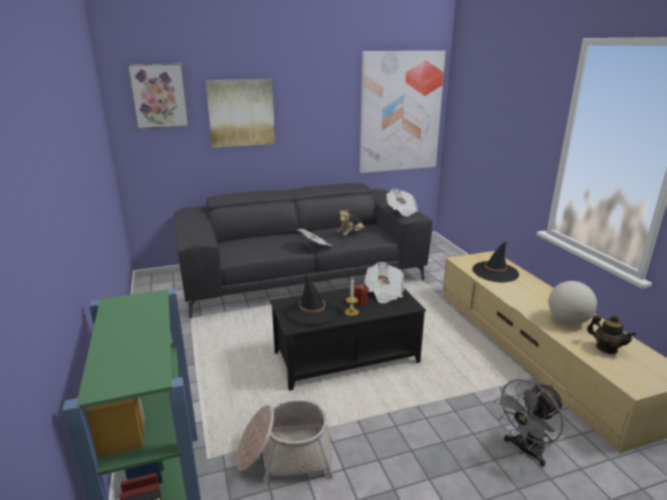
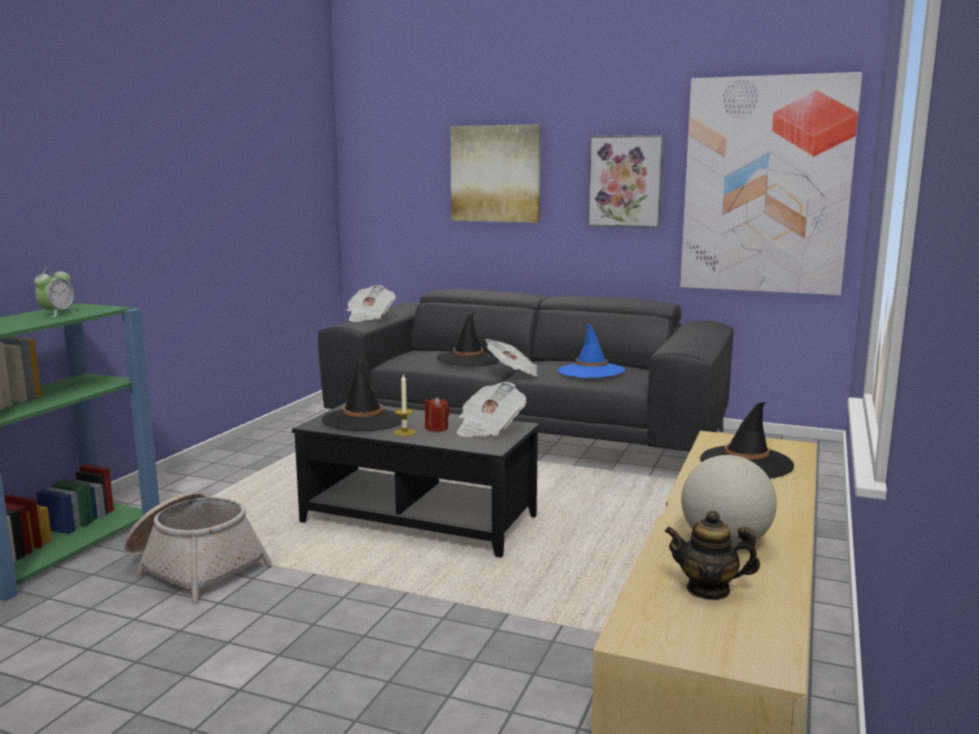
camera: 40 degrees right, 10 degrees down
picture [127,64,189,130] -> picture moved to [587,135,664,228]
plush toy [337,209,366,236] -> blue hat [558,324,625,378]
newspaper [386,189,418,217] -> newspaper moved to [347,285,396,322]
grey fan [494,379,564,467] -> none
teapot [587,315,636,354] -> teapot turned 105 degrees clockwise [665,510,760,600]
none -> alarm clock [34,266,76,317]
none -> black hat [437,312,499,366]

